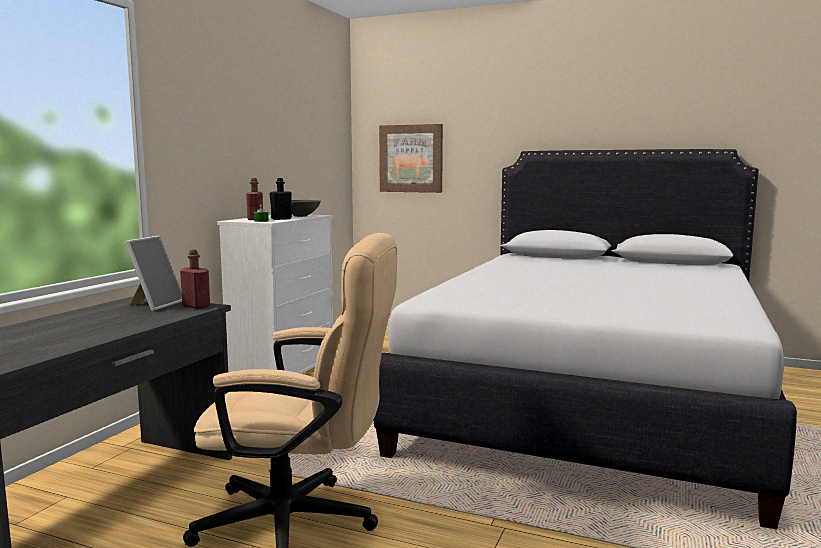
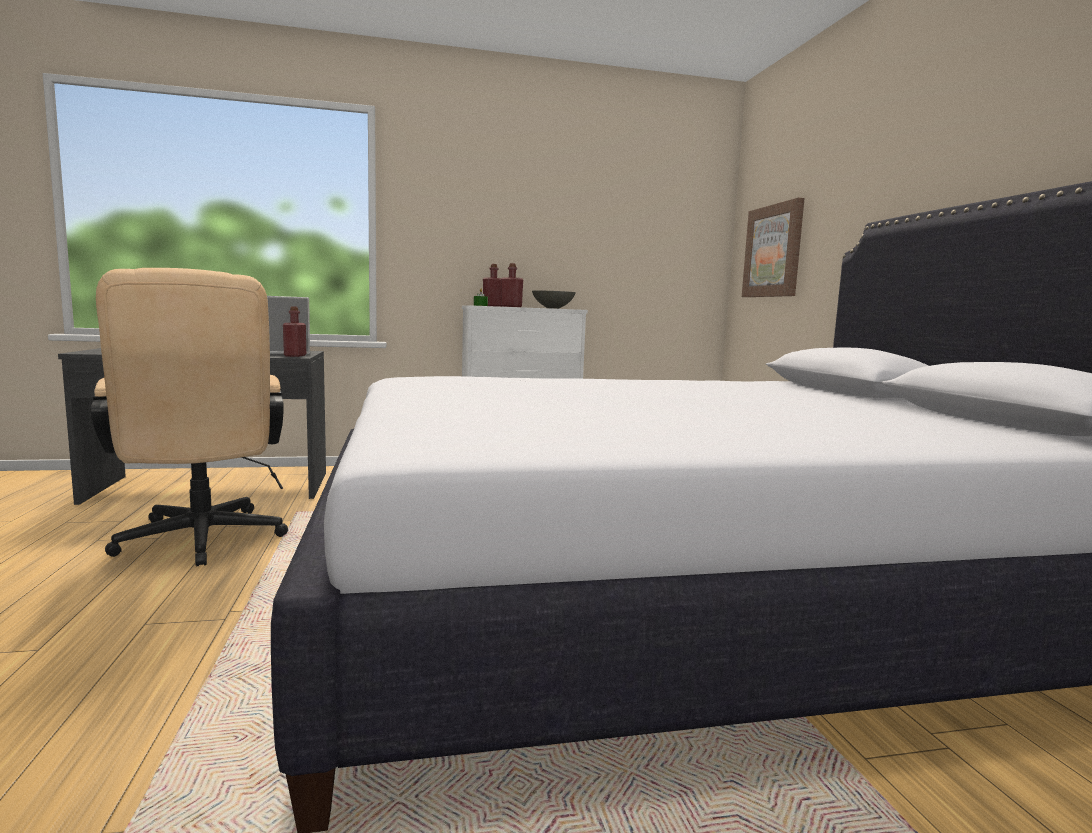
camera: 55 degrees right, 0 degrees up
black bottle [269,178,292,220] -> red bottle [501,263,523,307]

